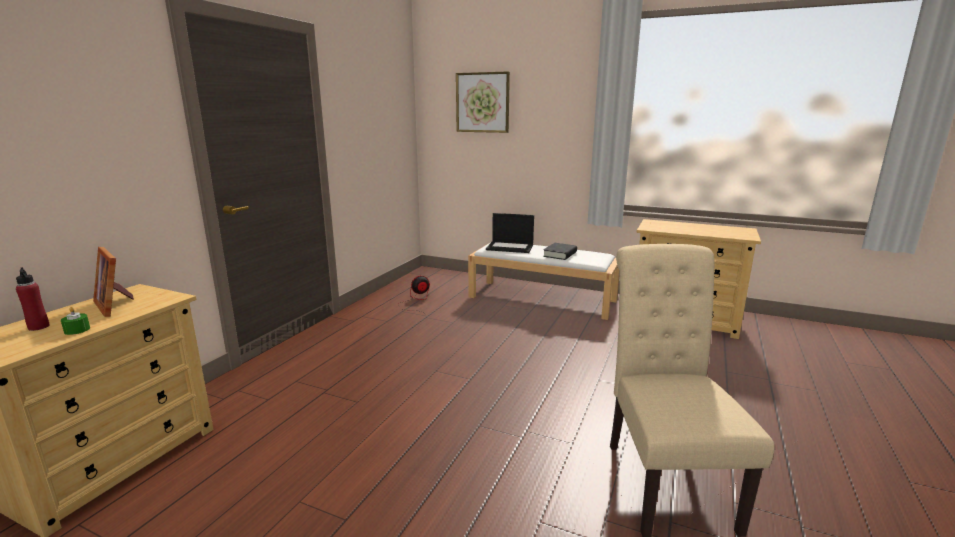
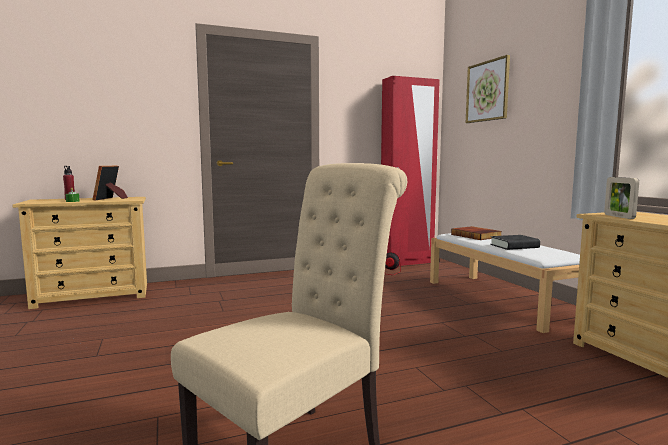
camera: 45 degrees right, 10 degrees down
laptop [486,213,534,253] -> book [451,226,502,240]
none -> red wardrobe [381,76,440,266]
none -> picture frame [604,177,639,219]

